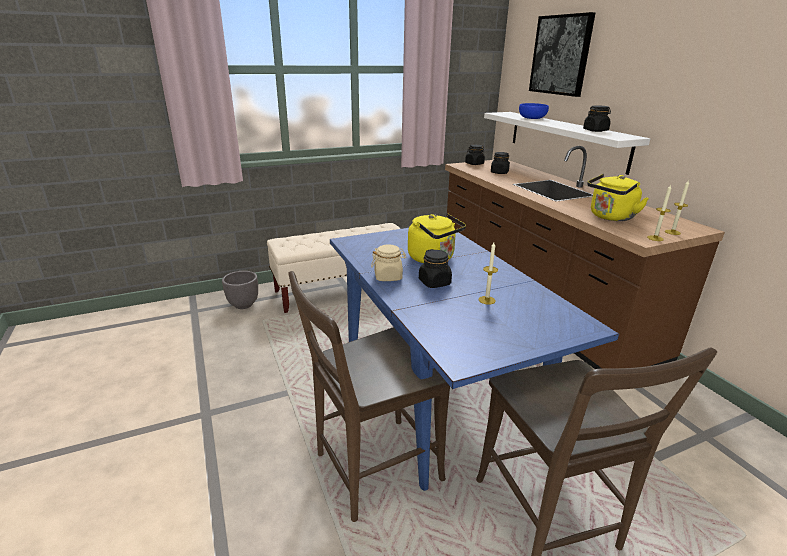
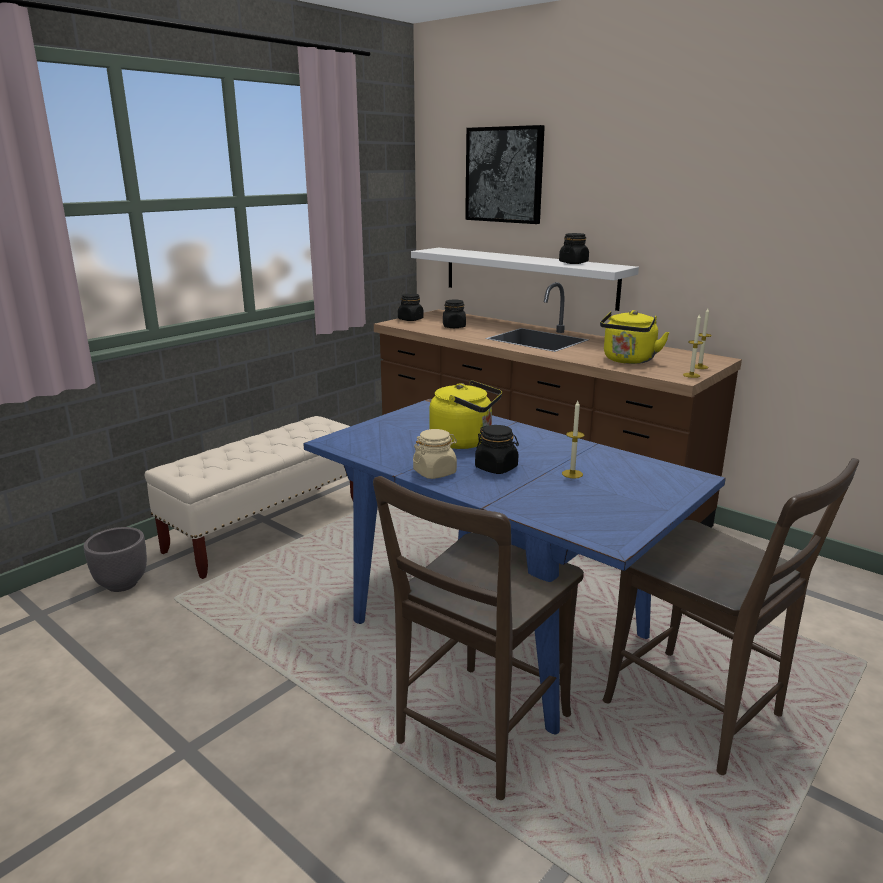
camera: 25 degrees left, 5 degrees down
blue bowl [519,103,549,119] -> none

